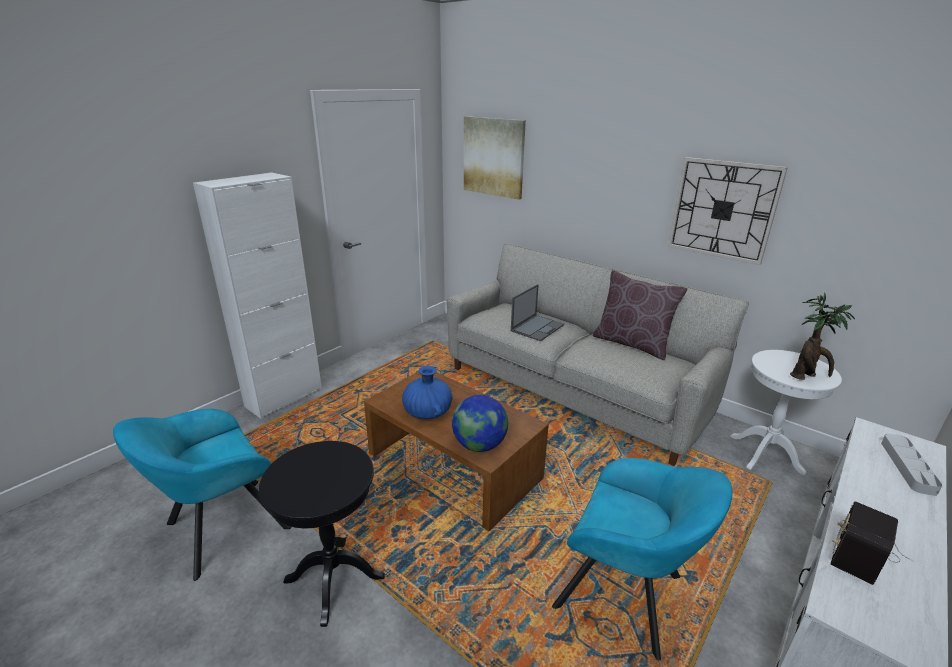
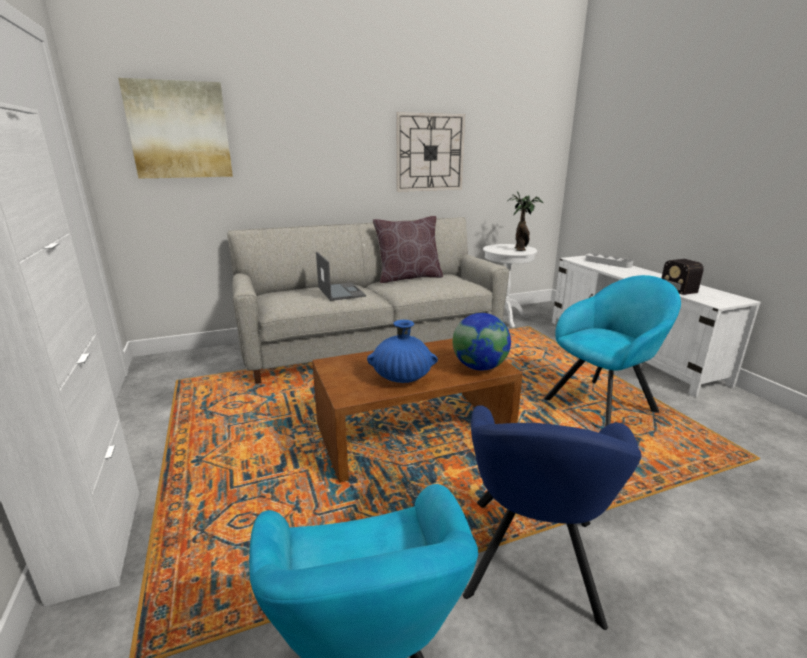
camera: 60 degrees left, 5 degrees down
black side table [259,441,385,627] -> blue armchair [463,405,642,630]

